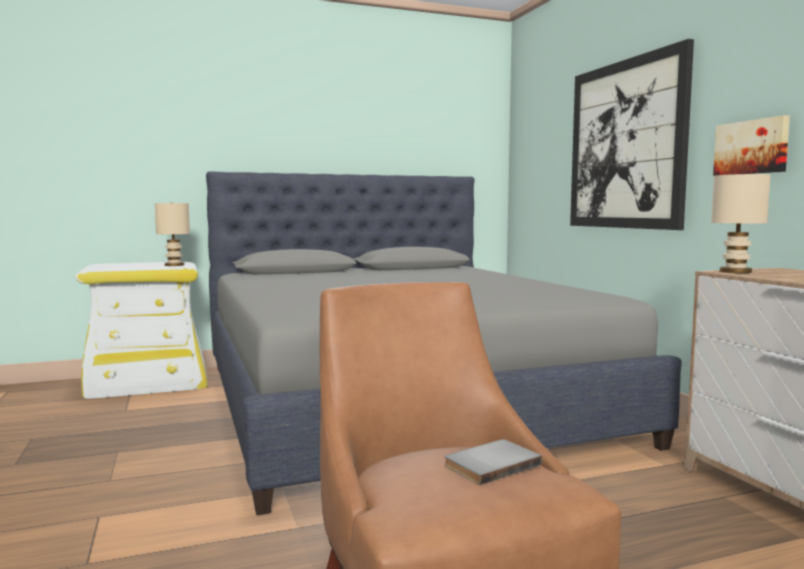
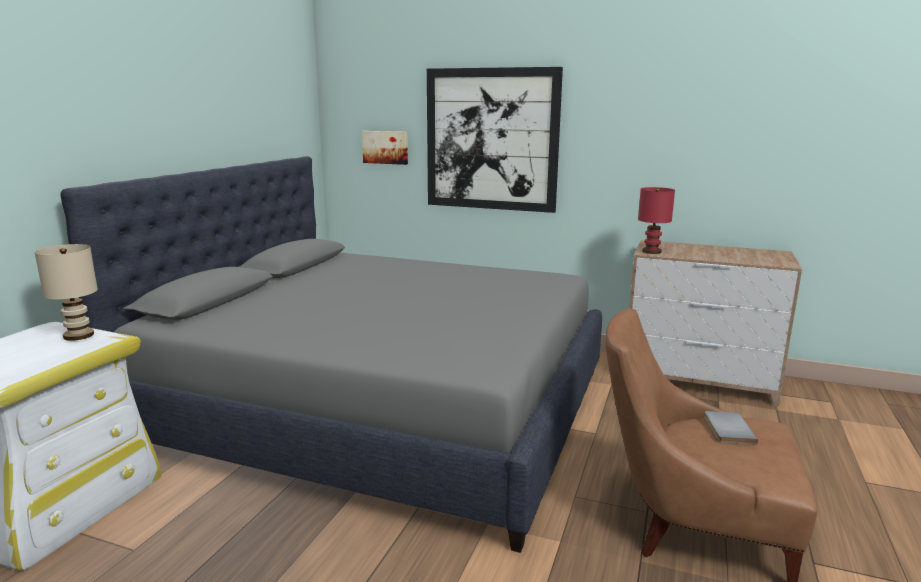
camera: 50 degrees left, 10 degrees up
beige table lamp [711,174,771,273] -> red table lamp [638,187,675,254]
picture [713,115,790,176] -> picture moved to [362,131,408,165]

